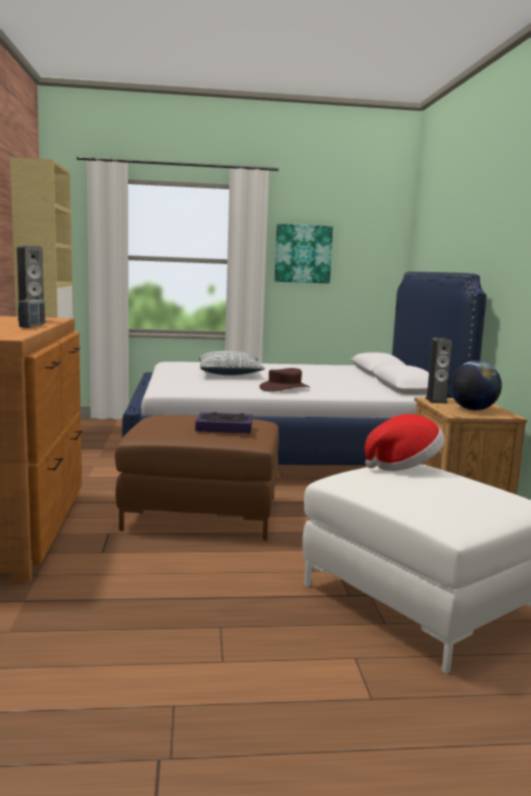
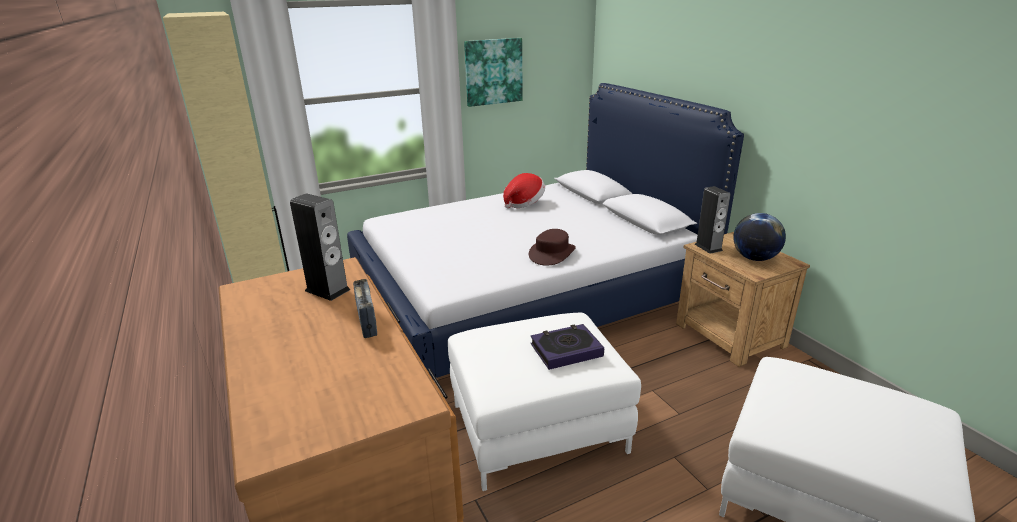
camera: 20 degrees left, 15 degrees up
brown ottoman [115,415,279,541] -> white ottoman [448,313,641,491]
pillow [199,351,265,375] -> none
hat [365,414,445,471] -> hat moved to [503,173,545,209]

